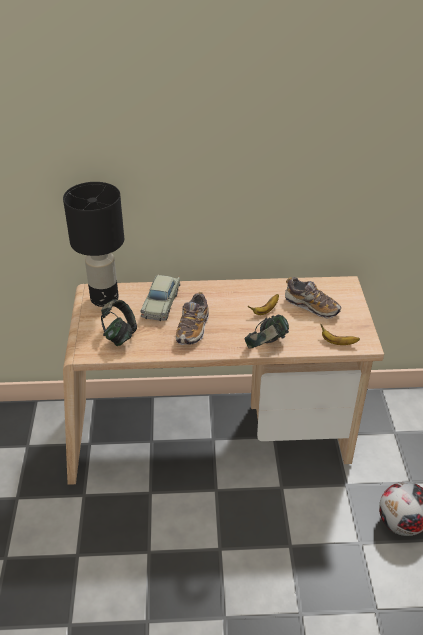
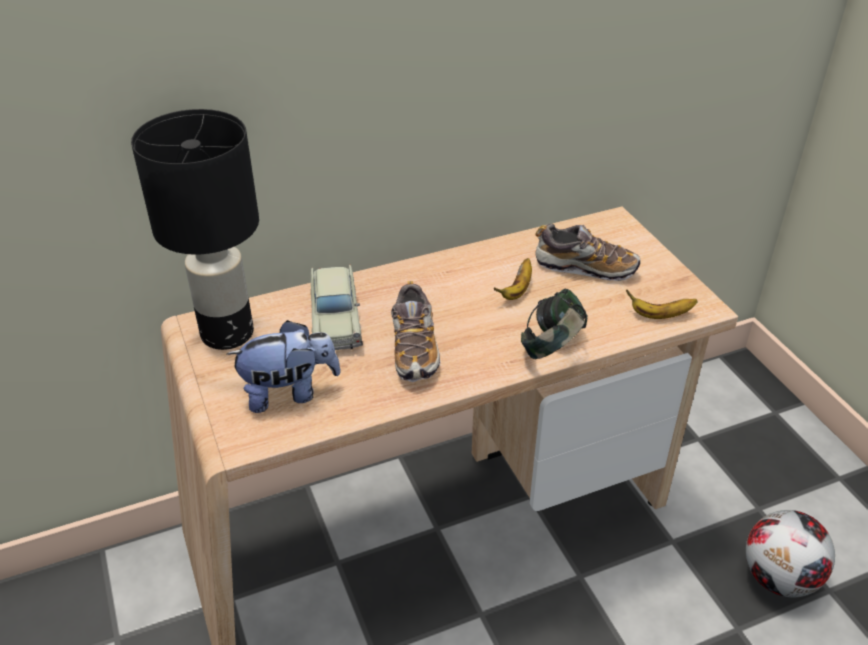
camera: 20 degrees left, 0 degrees up
headphones [101,299,137,346] -> plush toy [226,320,341,413]

